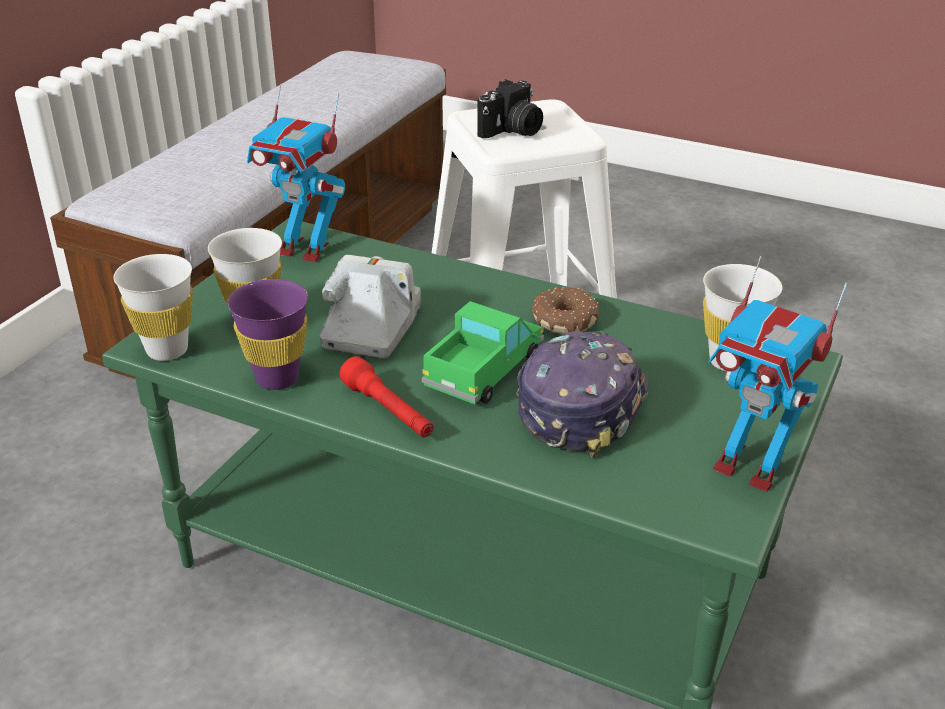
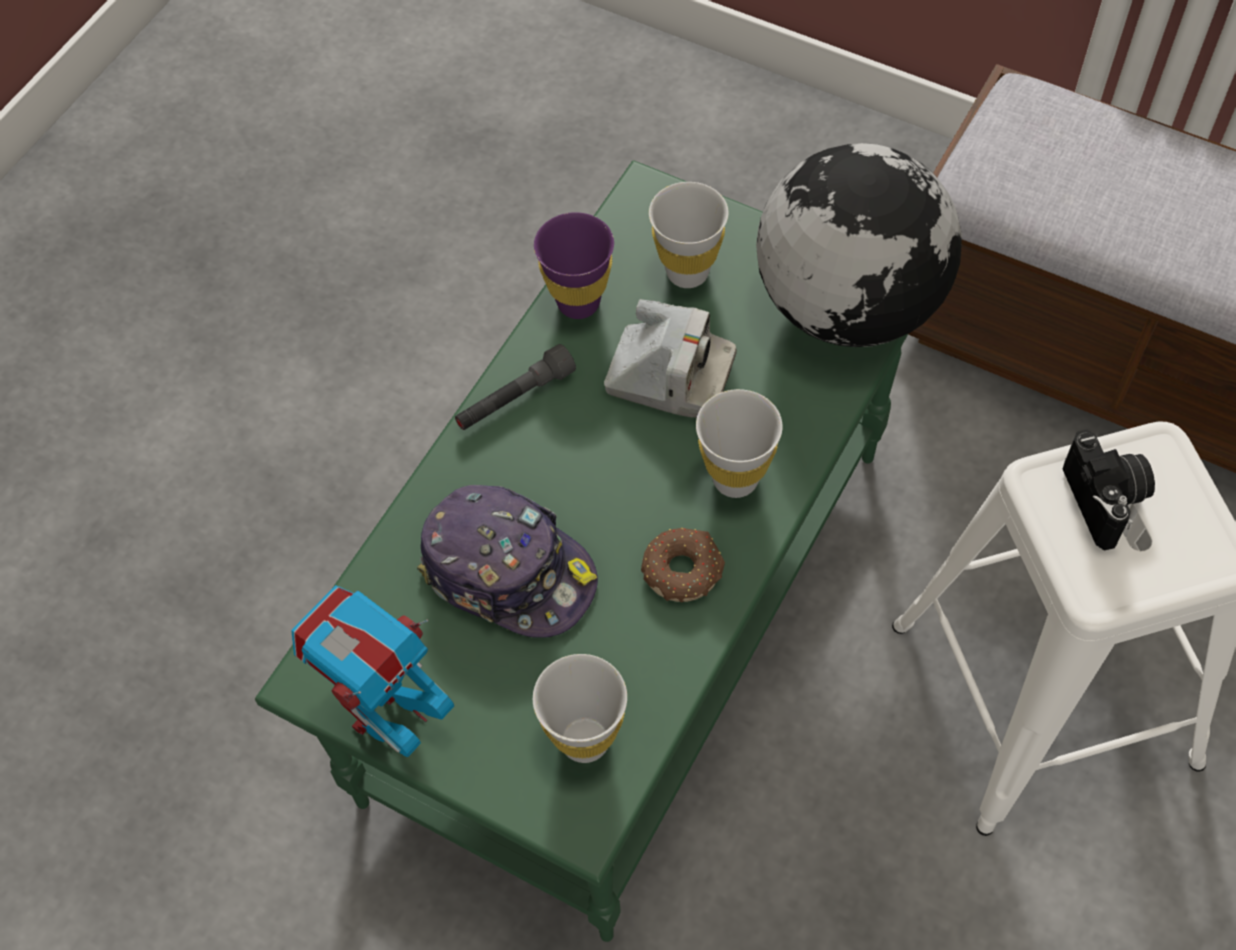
camera: 95 degrees right, 25 degrees up
white cup [113,254,193,361] -> white cup moved to [696,389,783,498]
toy robot [247,84,345,262] -> globe [756,143,962,347]
red flashlight [340,356,434,437] -> grey flashlight [455,344,576,430]
toy truck [422,301,544,404] -> none
camera [477,79,543,138] -> camera turned 150 degrees counterclockwise [1063,430,1155,551]

